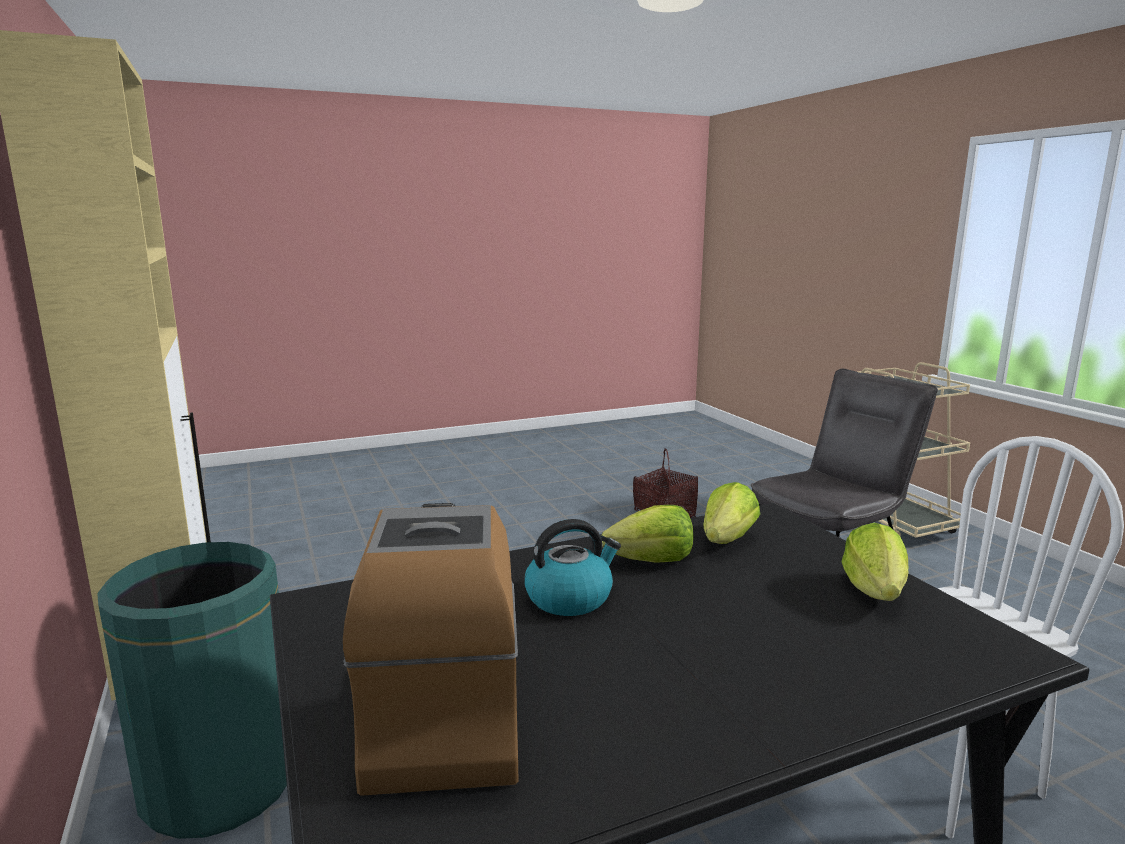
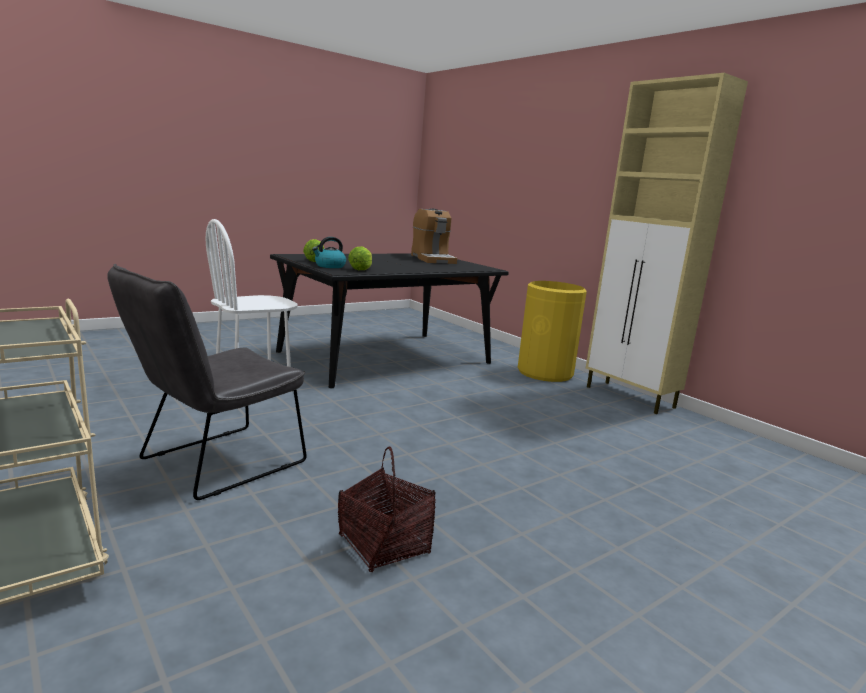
camera: 165 degrees right, 0 degrees up
green trash can [97,542,287,839] -> yellow trash can [518,281,587,382]
kettle [524,519,621,616] -> kettle moved to [312,237,346,268]
lettuce [602,505,693,563] -> none

